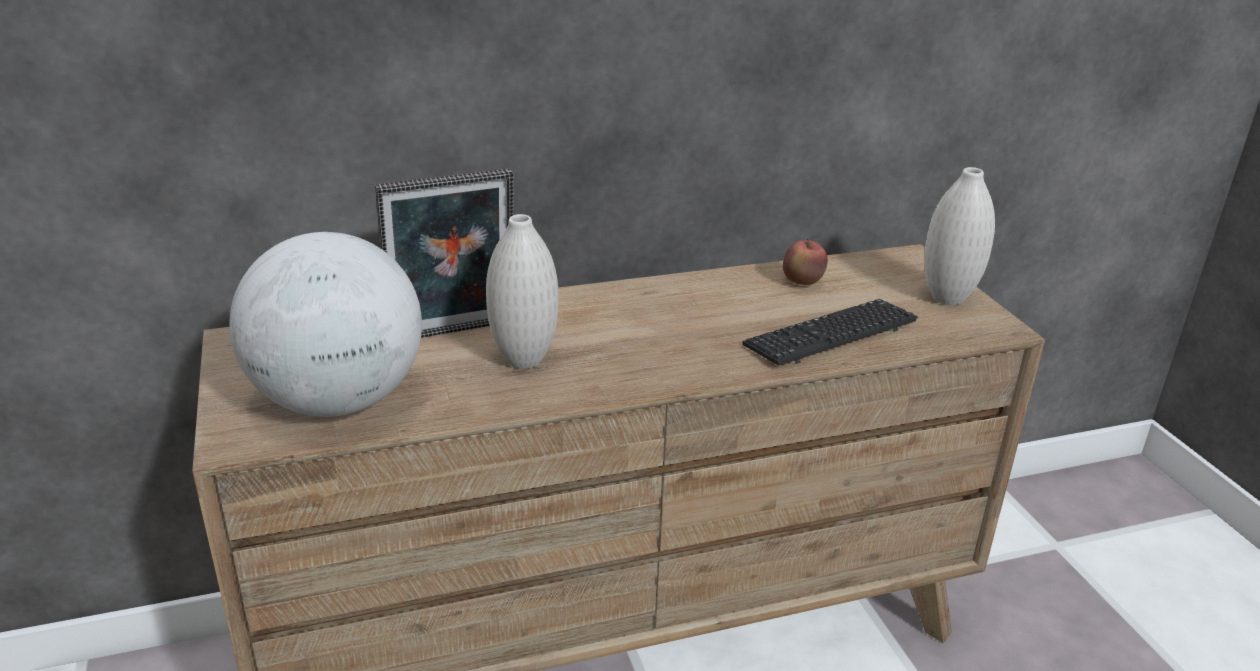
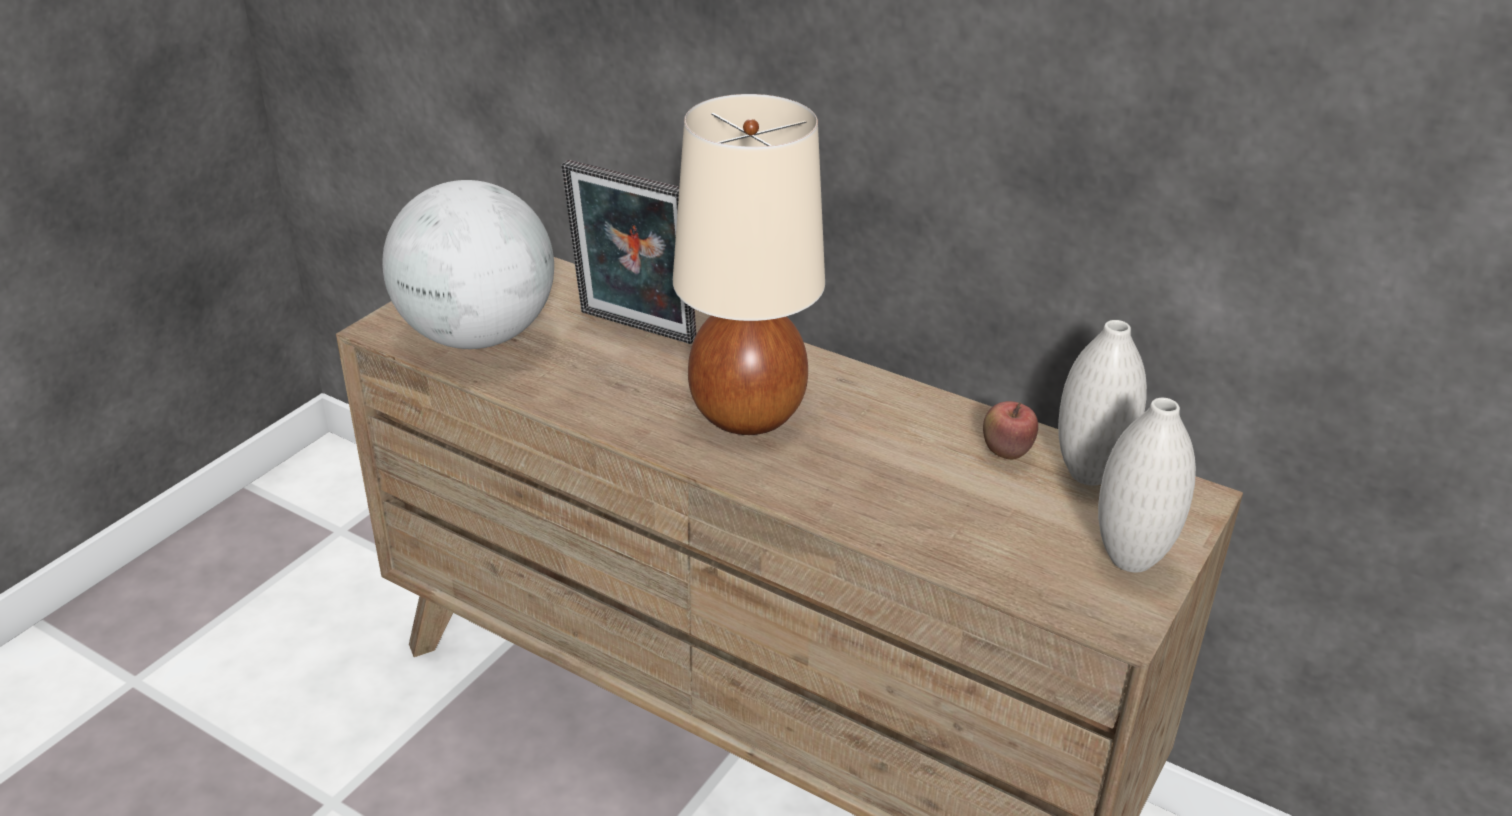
camera: 50 degrees right, 5 degrees up
white vase [486,214,559,369] -> white vase moved to [1058,320,1147,486]
keyboard [742,299,918,366] -> none
none -> beige table lamp [673,94,825,435]

